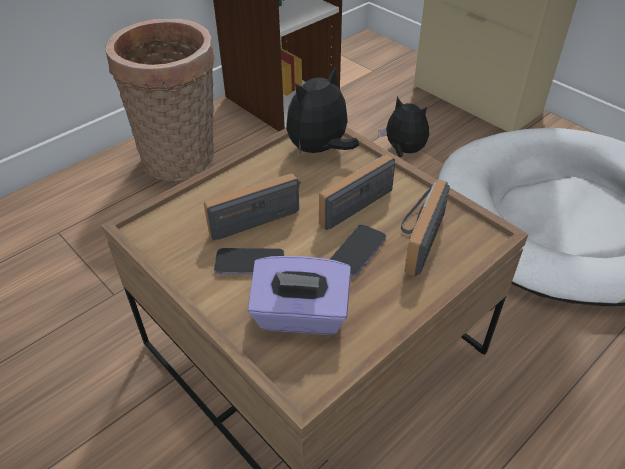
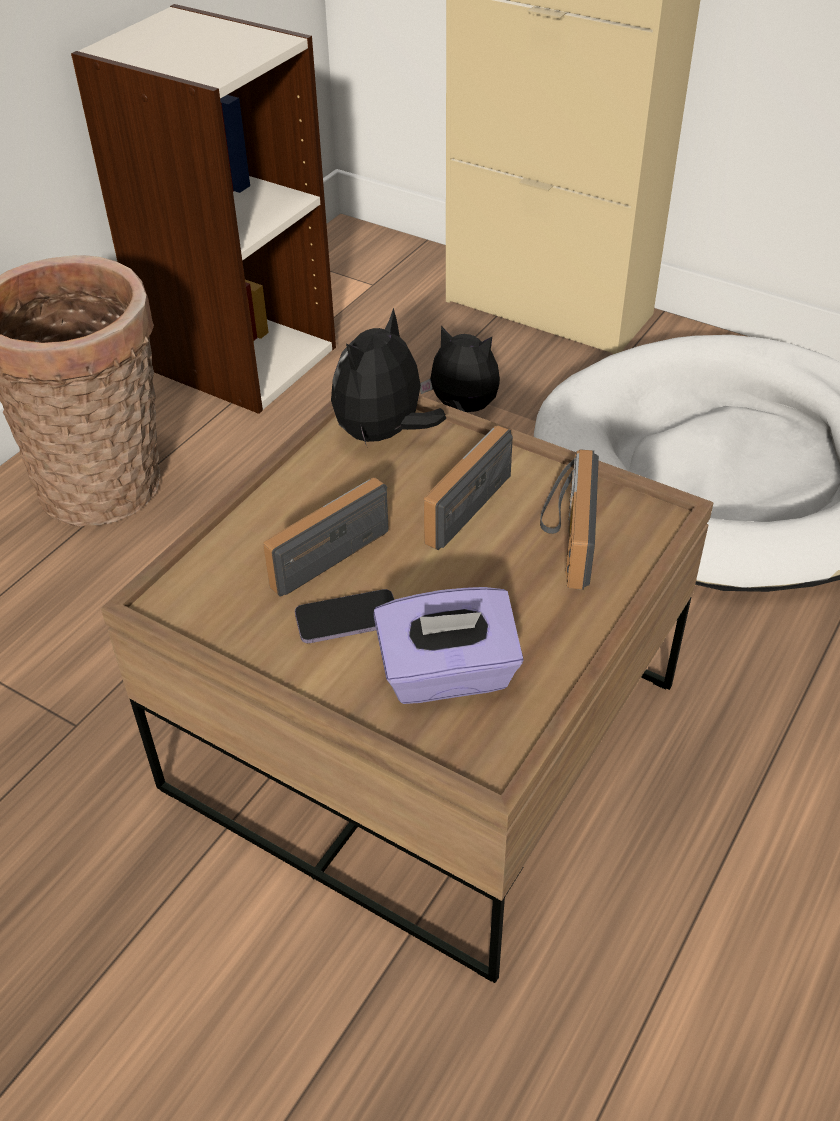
camera: 15 degrees left, 0 degrees up
phone [330,224,386,277] -> none

